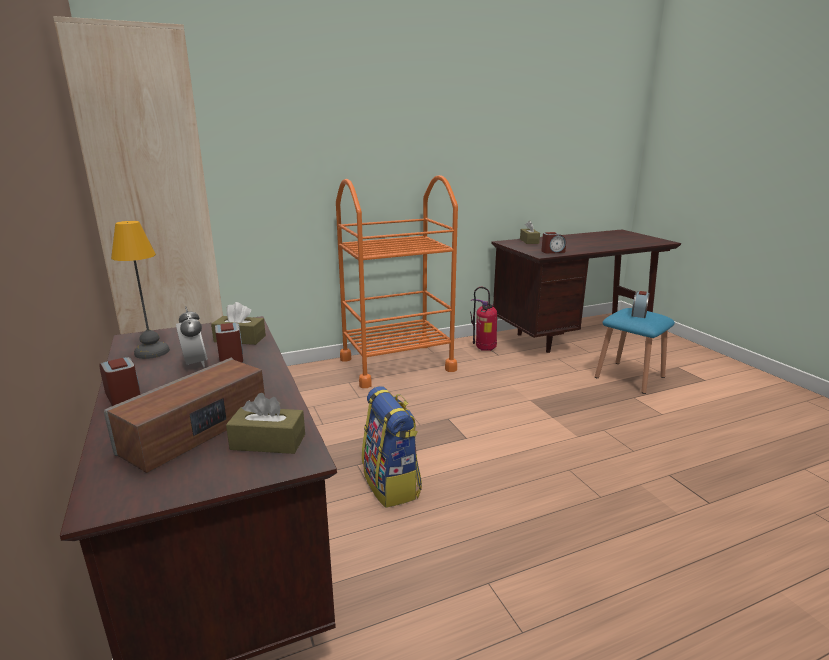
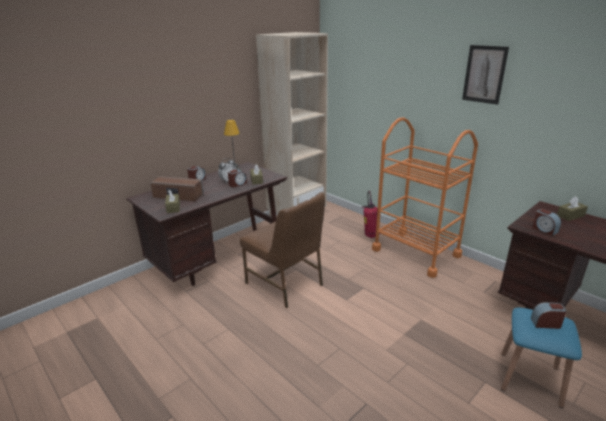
camera: 70 degrees right, 5 degrees up
backpack [362,386,422,508] -> brown chair [240,192,325,308]
fire extinguisher [470,287,497,351] -> fire extinguisher moved to [362,191,380,238]
none -> picture [462,45,509,105]

